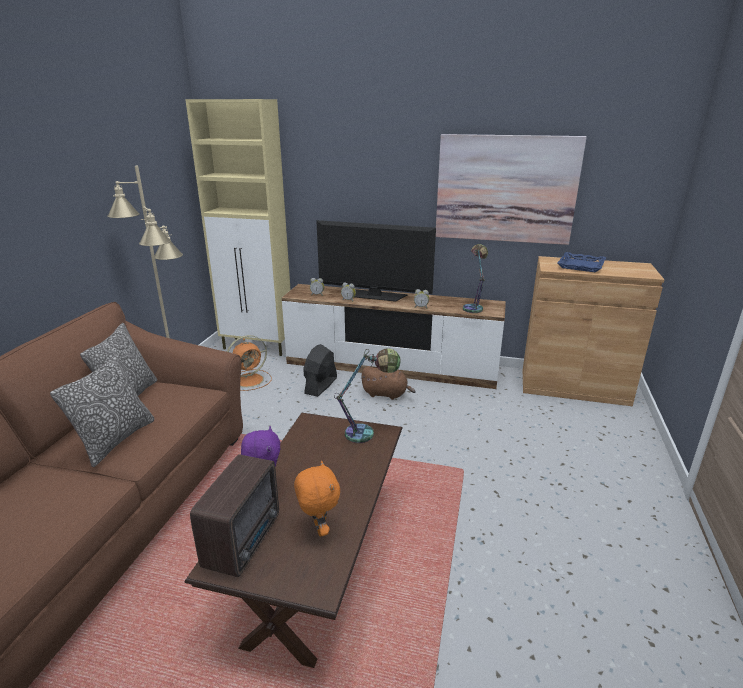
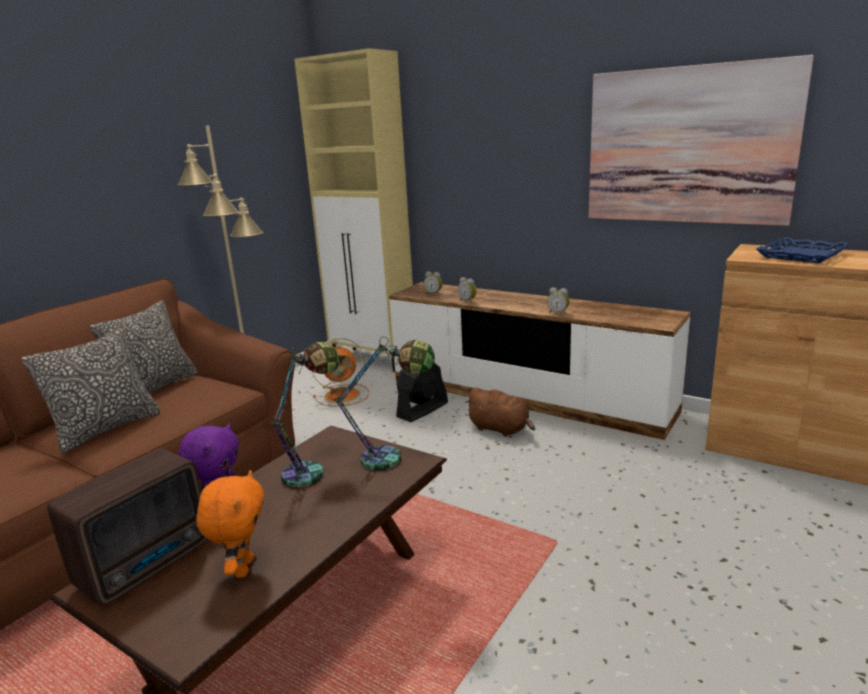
camera: 20 degrees right, 5 degrees down
television [316,220,436,302] -> none
table lamp [463,244,488,313] -> table lamp moved to [269,342,339,488]

